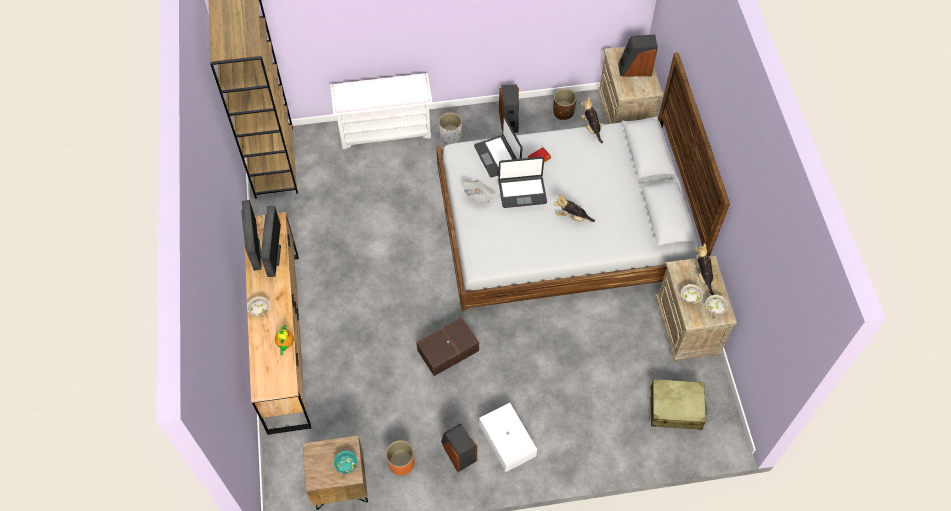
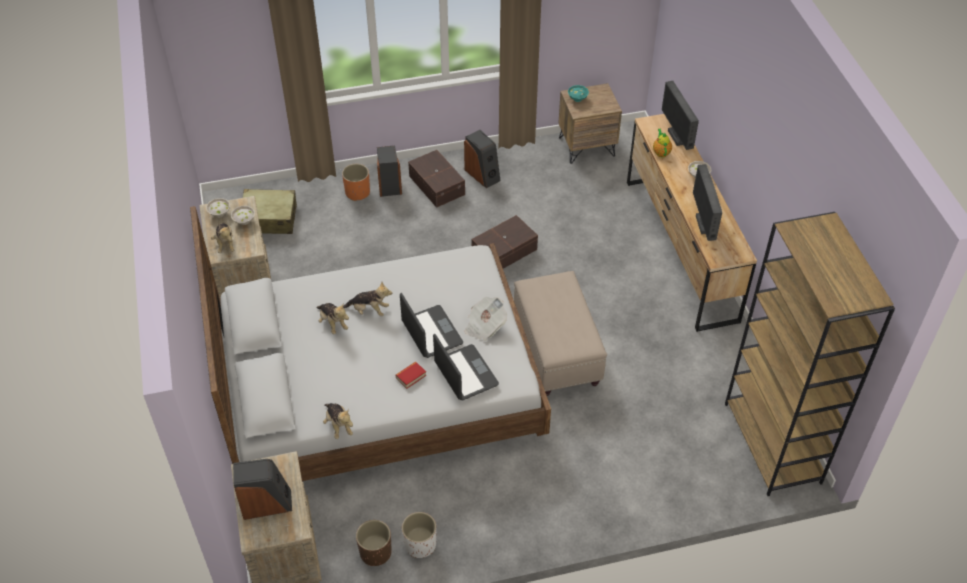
camera: 175 degrees right, 10 degrees down
monitor [241,200,262,271] -> monitor moved to [662,81,699,150]
white bench [330,73,433,149] -> none
orange planter [386,440,414,475] -> orange planter moved to [342,164,370,201]
white planter [439,112,462,144] -> white planter moved to [402,512,436,558]
white storage box [479,403,537,472] -> brown storage box [408,150,465,208]
laptop [498,157,547,208] -> laptop turned 75 degrees clockwise [400,293,463,358]
speaker [499,85,519,133] -> speaker moved to [377,145,402,197]
none -> plush toy [316,303,349,334]
none -> beige ottoman [514,271,607,396]

